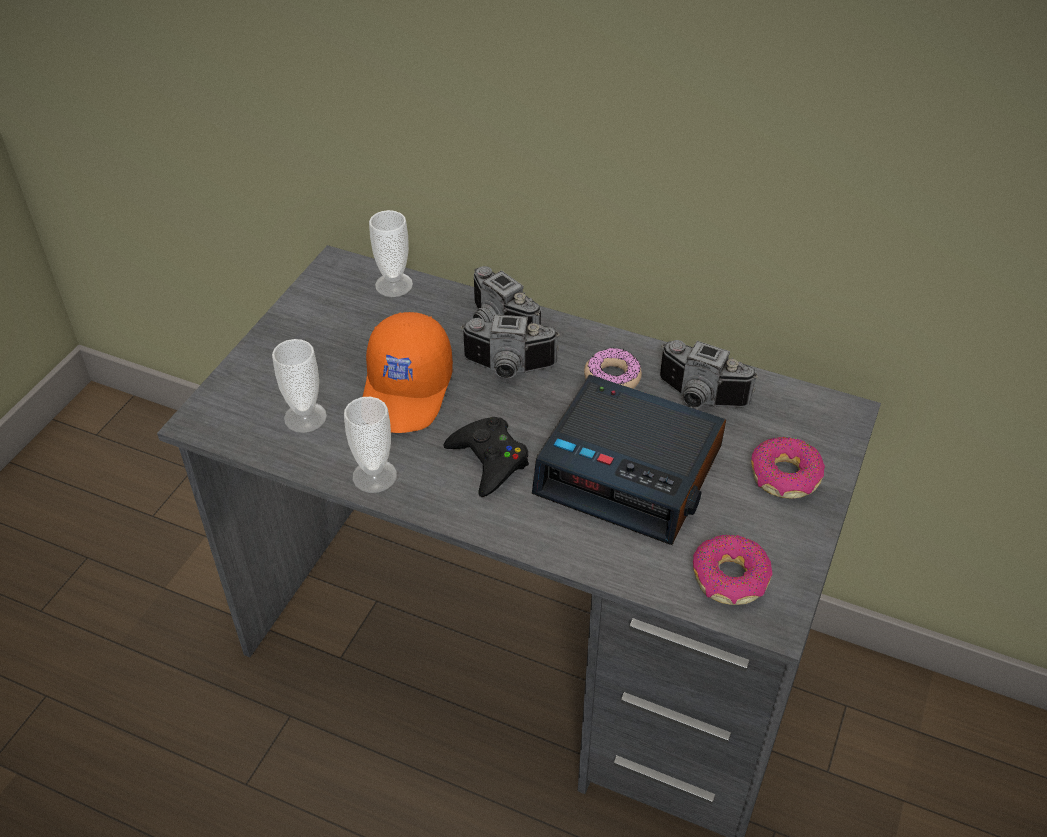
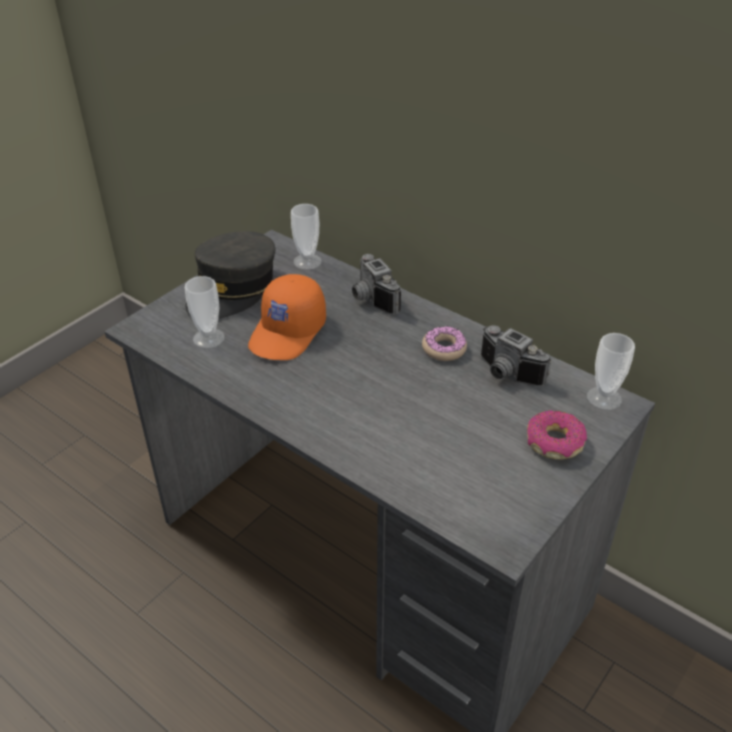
camera: 15 degrees right, 5 degrees down
cup [344,397,397,493] -> cup moved to [587,333,635,410]
black game controller [443,417,529,497] -> none
camera [461,314,560,378] -> none
alarm clock [532,375,726,545] -> none
donut [693,535,772,605] -> none
none -> grey cap [186,231,275,319]

